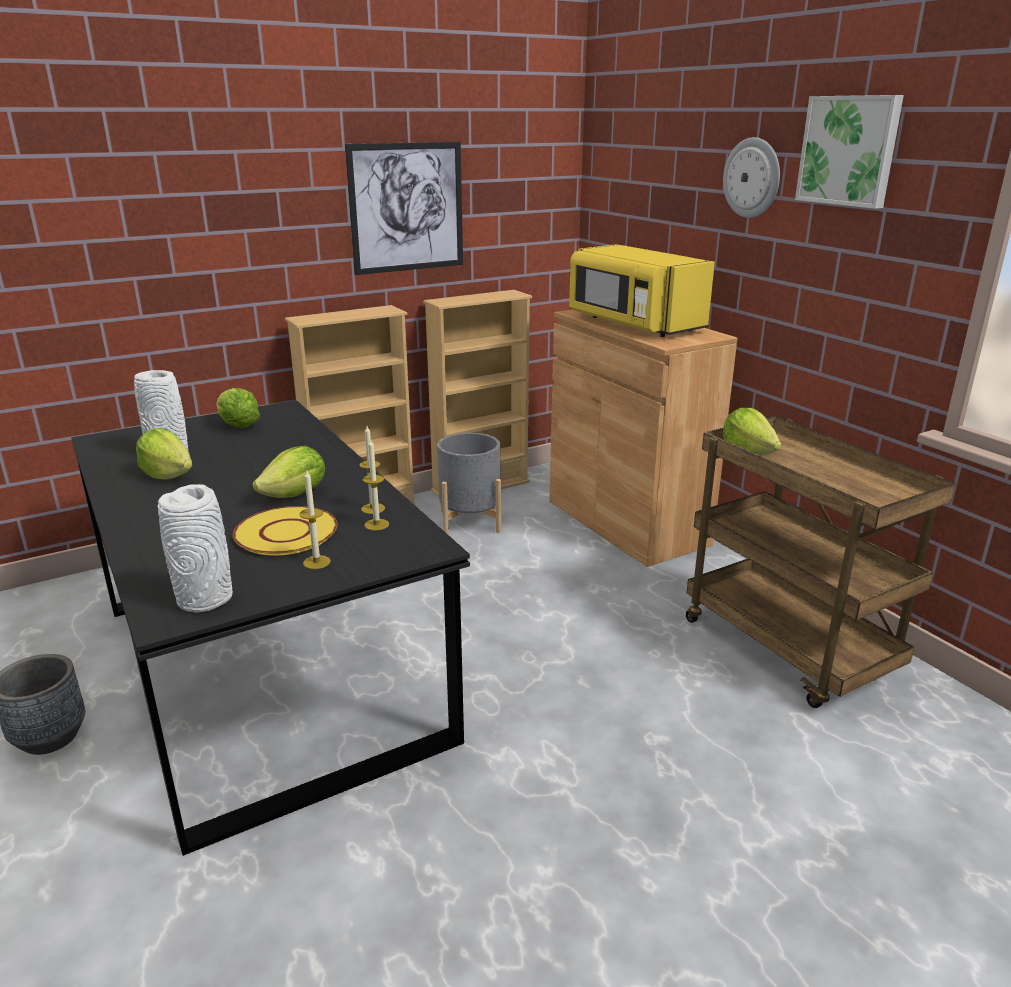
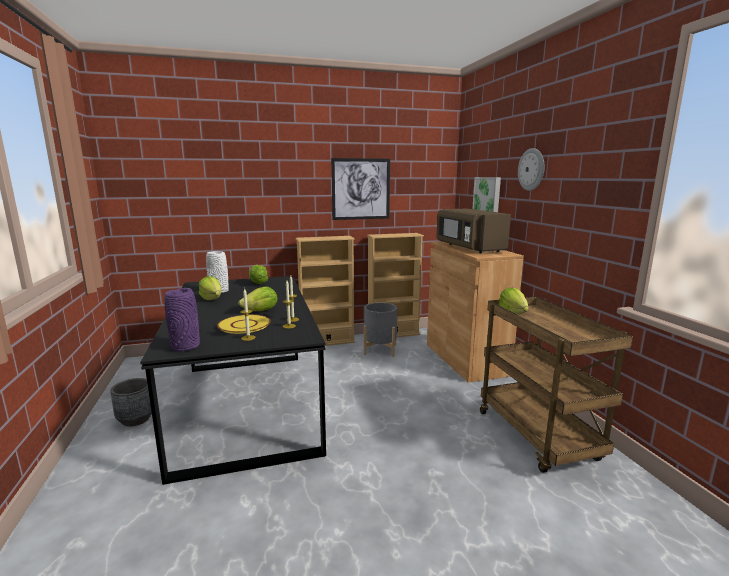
camera: 15 degrees right, 10 degrees down
white vase [158,484,233,613] -> purple vase [164,288,200,351]
yellow microwave [569,244,715,337] -> brown microwave [436,209,511,253]
picture [795,95,904,209] -> picture moved to [472,177,501,212]

